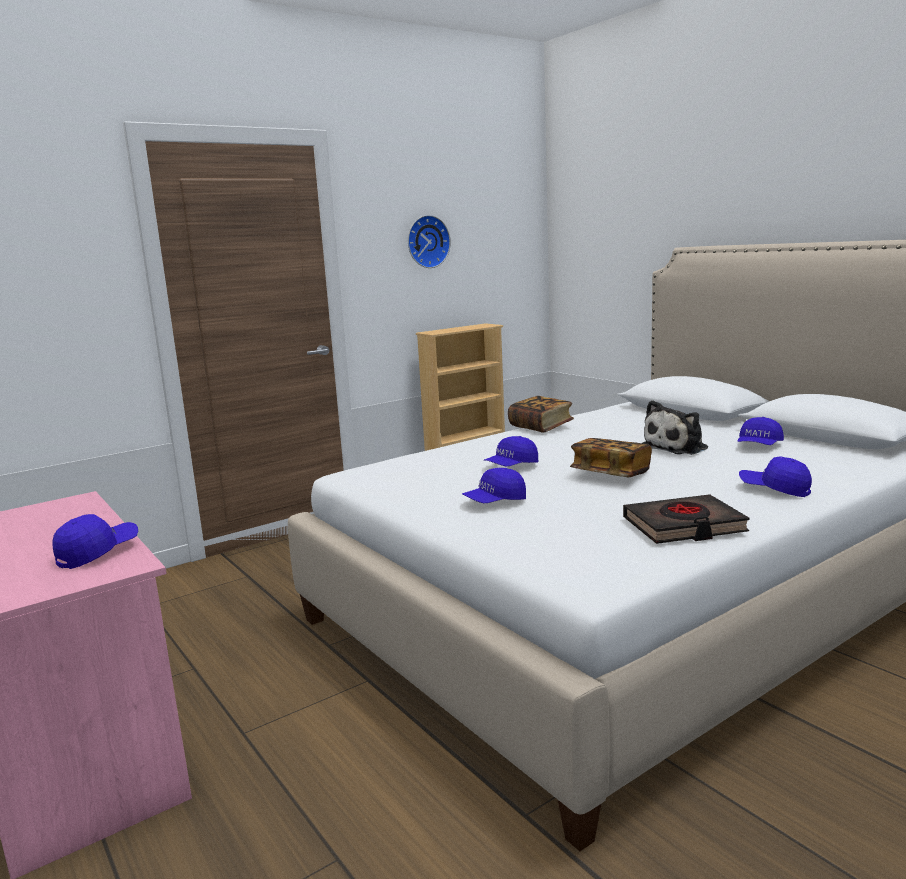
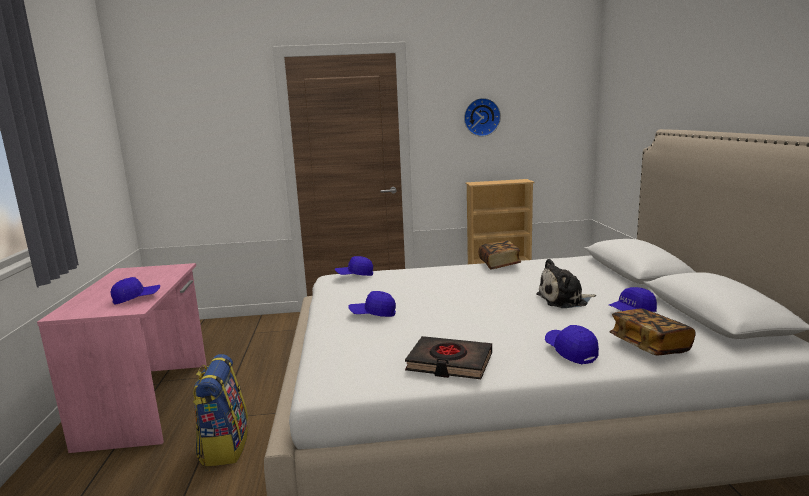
camera: 30 degrees right, 0 degrees up
blue cap [484,436,538,467] -> blue cap moved to [335,256,373,276]
book [570,438,652,477] -> book moved to [609,309,696,355]
none -> backpack [193,354,248,466]

